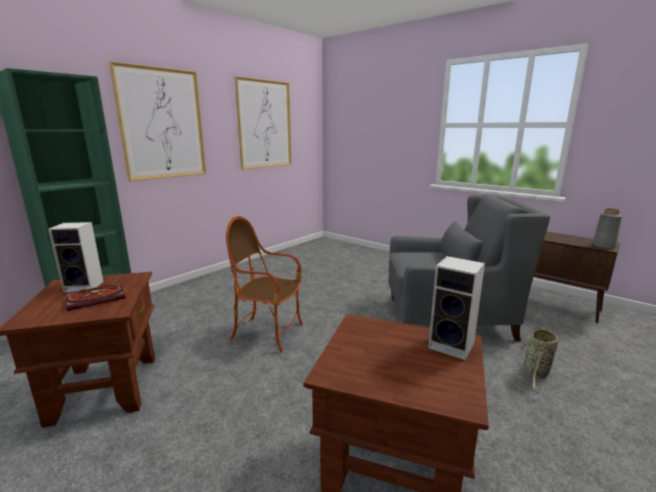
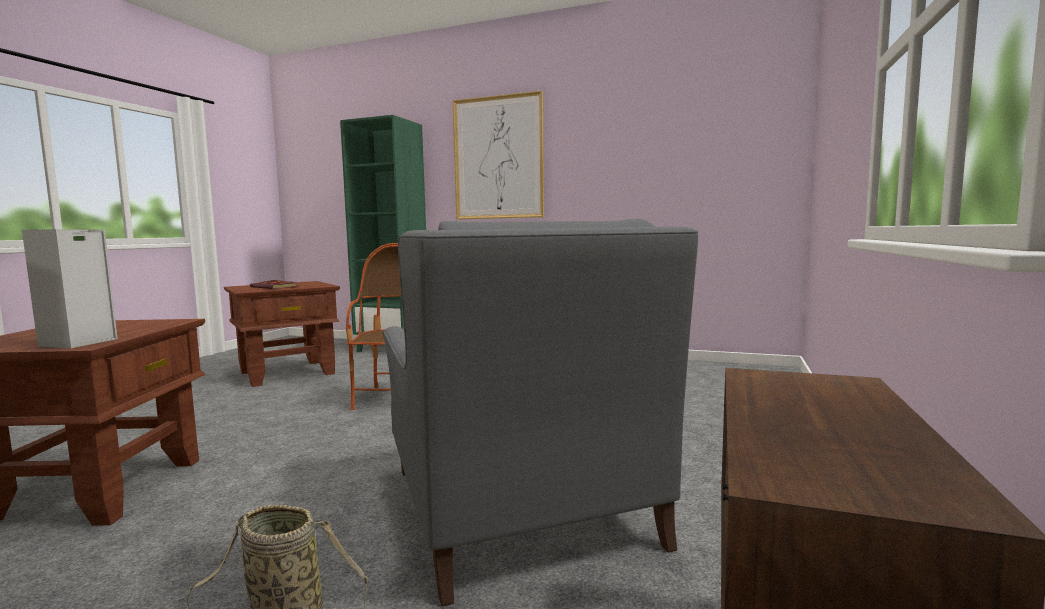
camera: 70 degrees right, 10 degrees down
speaker [48,222,103,293] -> none
picture [235,76,292,170] -> none
grey vase [592,208,622,249] -> none

